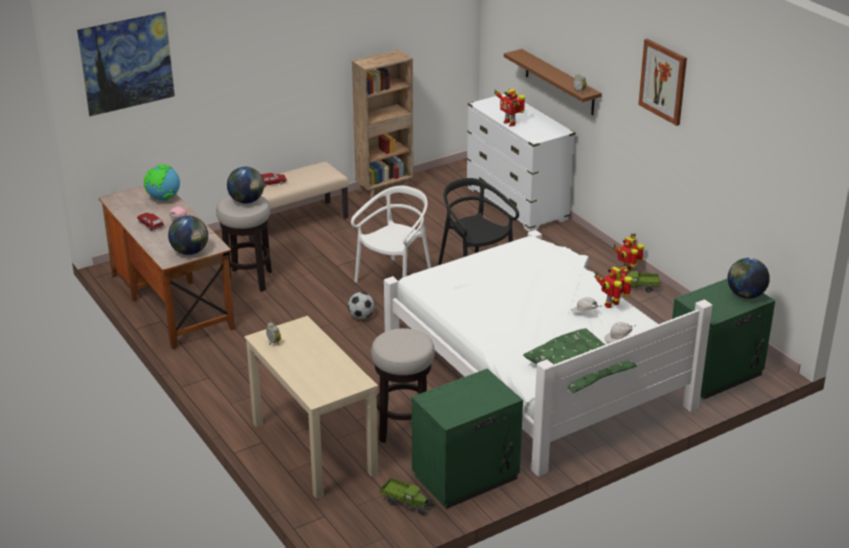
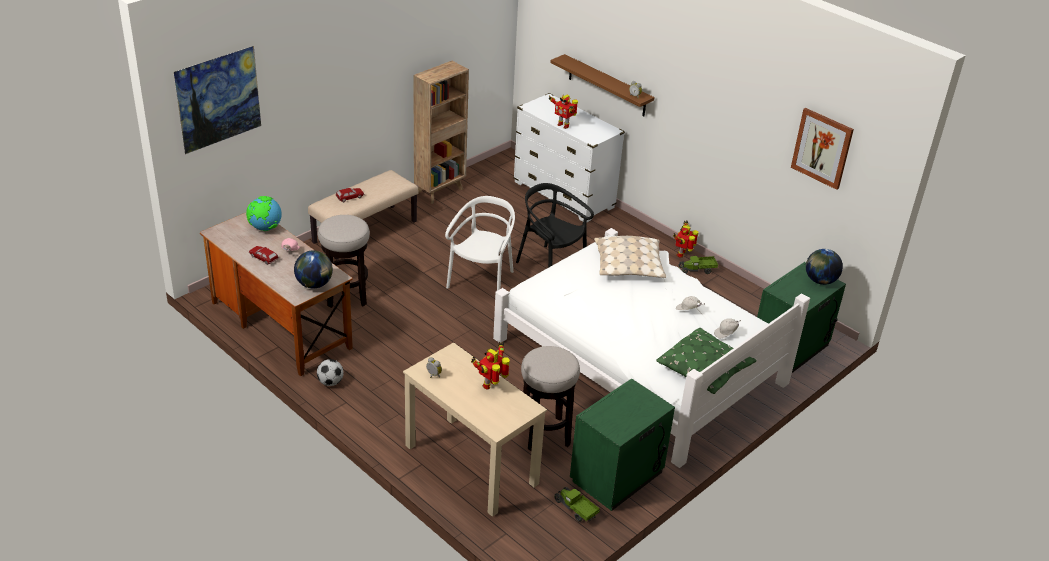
camera: 15 degrees left, 5 degrees up
globe [227,167,264,204] -> none
football [348,292,374,319] -> football moved to [317,359,344,386]
toy truck [380,477,434,516] -> toy truck turned 150 degrees counterclockwise [554,487,600,522]
toy robot [594,263,632,308] -> toy robot moved to [471,342,510,390]
picture [638,39,687,126] -> picture moved to [791,108,854,190]
none -> beige pillow [594,236,666,278]

